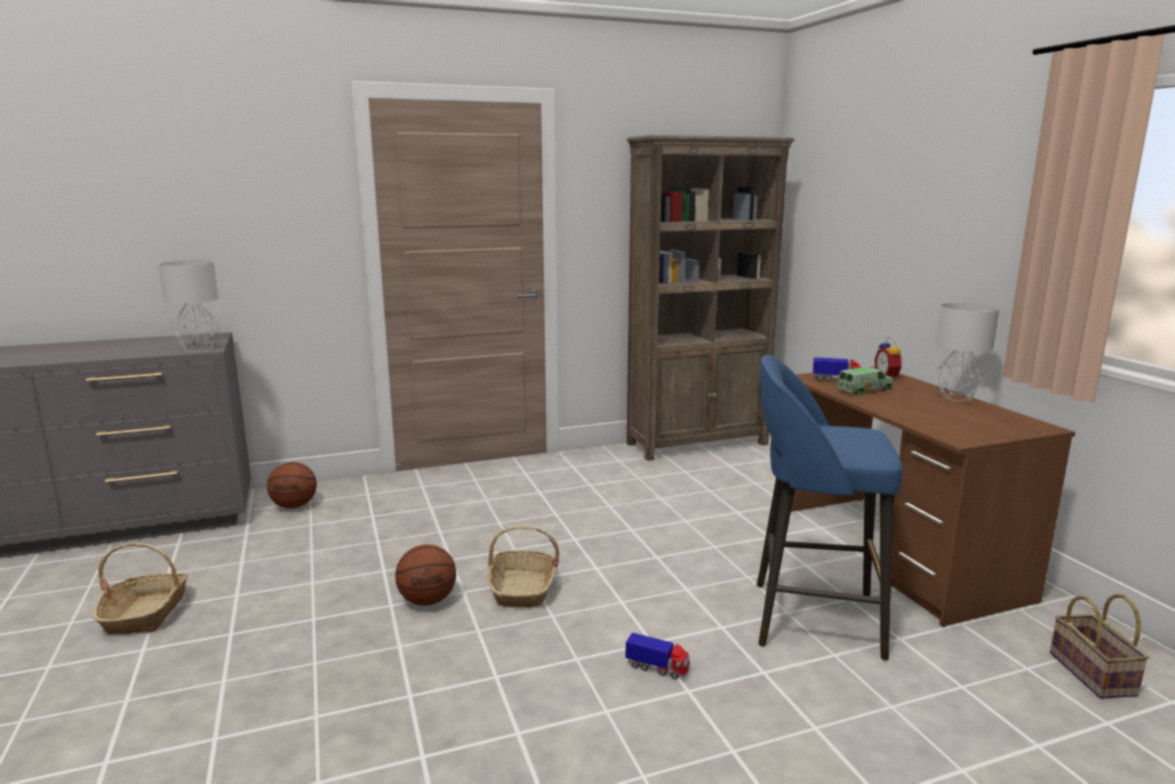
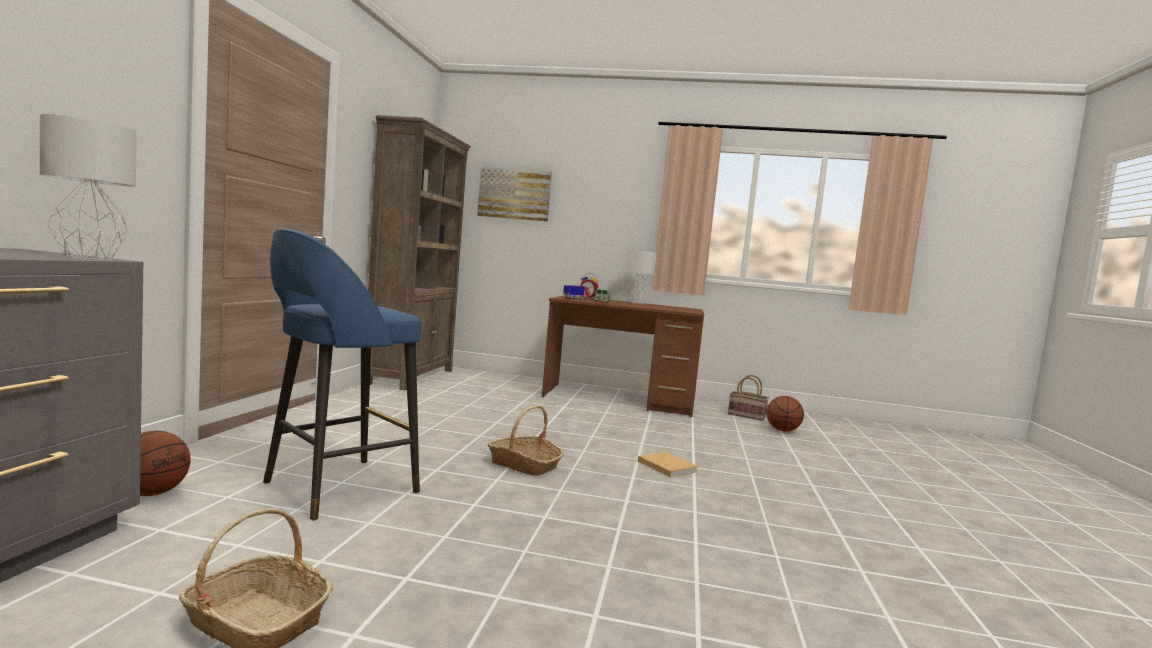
camera: 60 degrees left, 10 degrees down
basketball [395,544,456,606] -> basketball moved to [766,396,804,432]
toy truck [625,633,690,679] -> beige book [638,452,699,477]
blue stool [757,355,903,661] -> blue stool moved to [263,229,421,521]
none -> picture [477,167,552,222]

